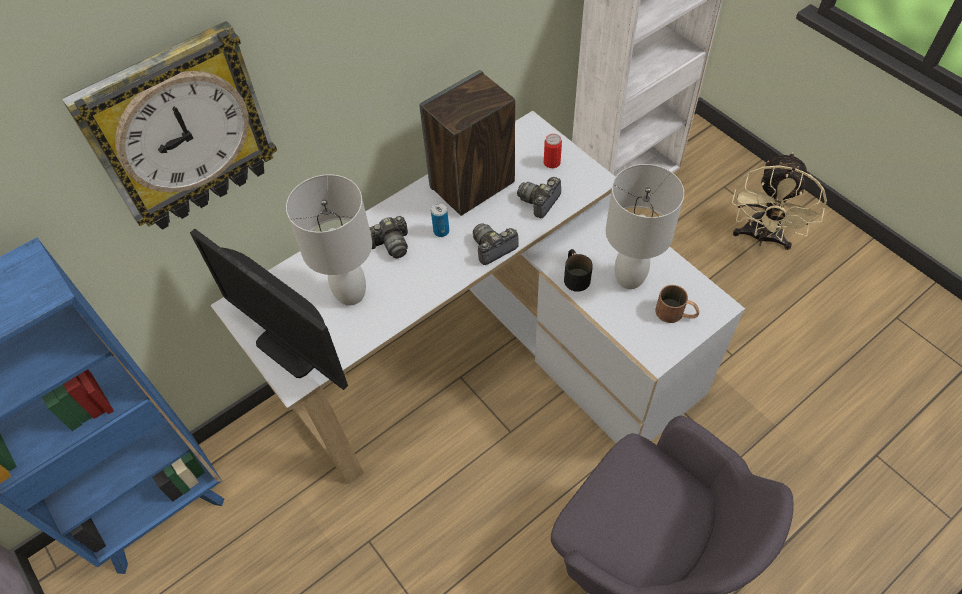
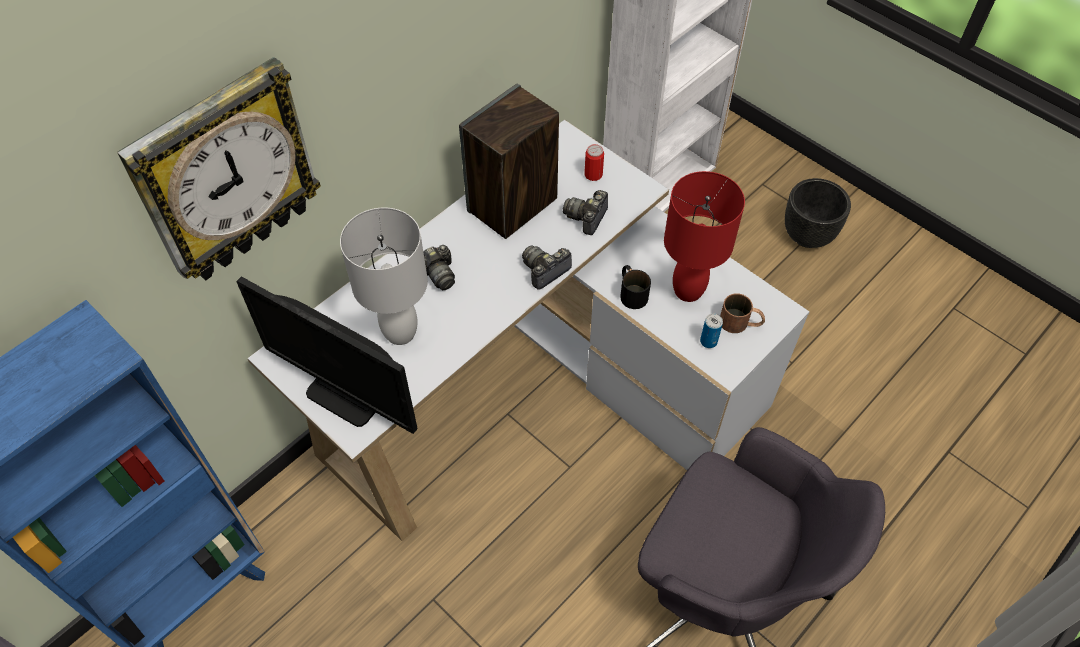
camera: 10 degrees left, 0 degrees up
can [431,203,449,237] -> can moved to [700,313,723,348]
white table lamp [606,164,684,289] -> red table lamp [664,171,745,302]
beige fan [732,152,827,250] -> black planter [785,178,851,248]

